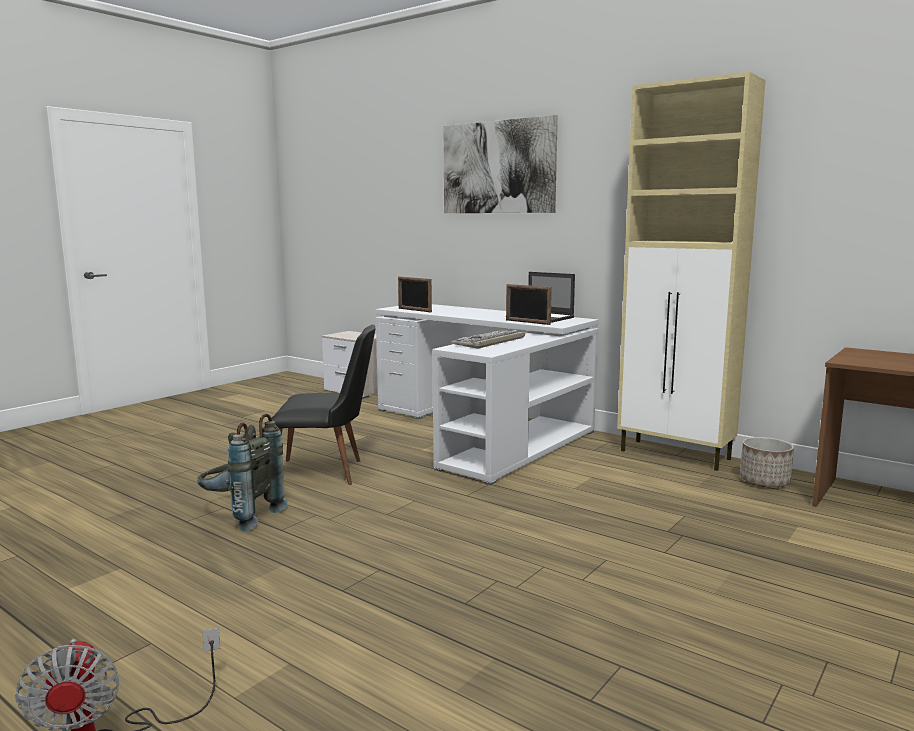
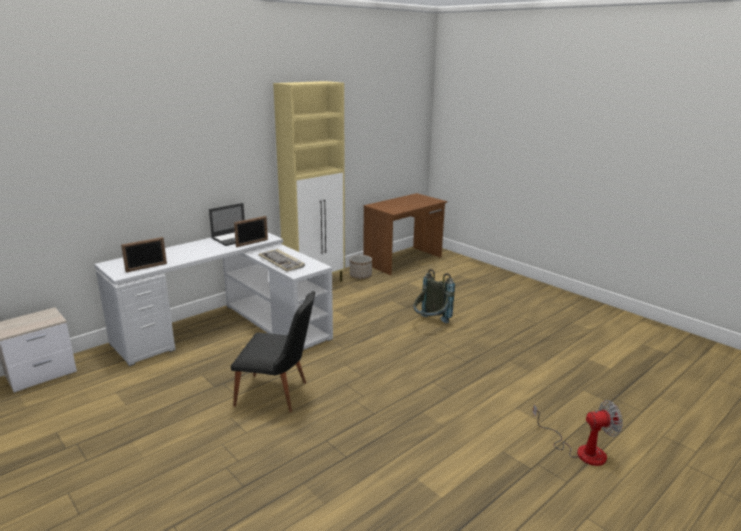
camera: 80 degrees left, 10 degrees up
grey backpack [197,414,288,531] -> grey backpack moved to [413,269,455,323]
black chair [271,325,376,485] -> black chair turned 90 degrees clockwise [231,291,315,413]
picture [444,115,558,213] -> none

